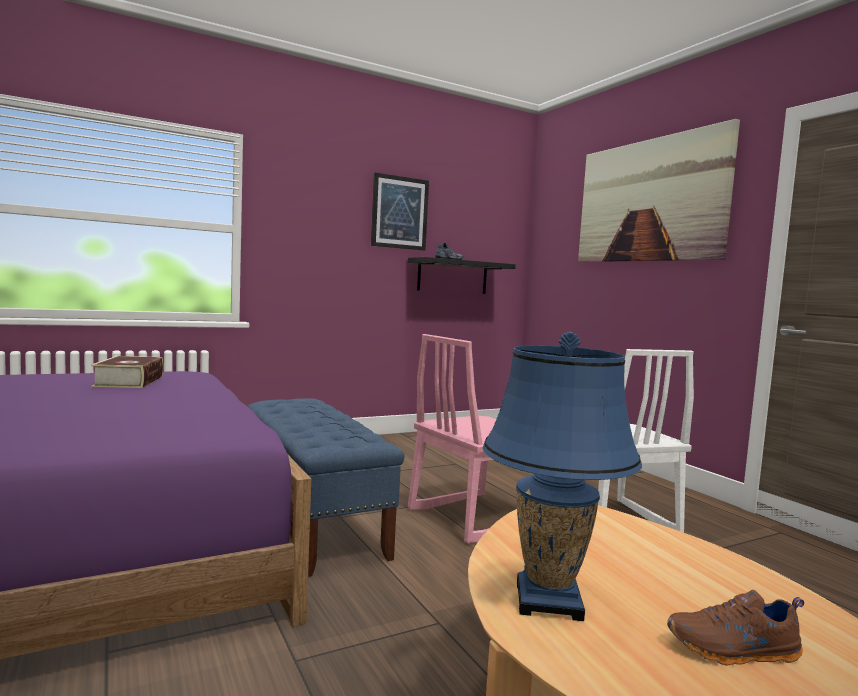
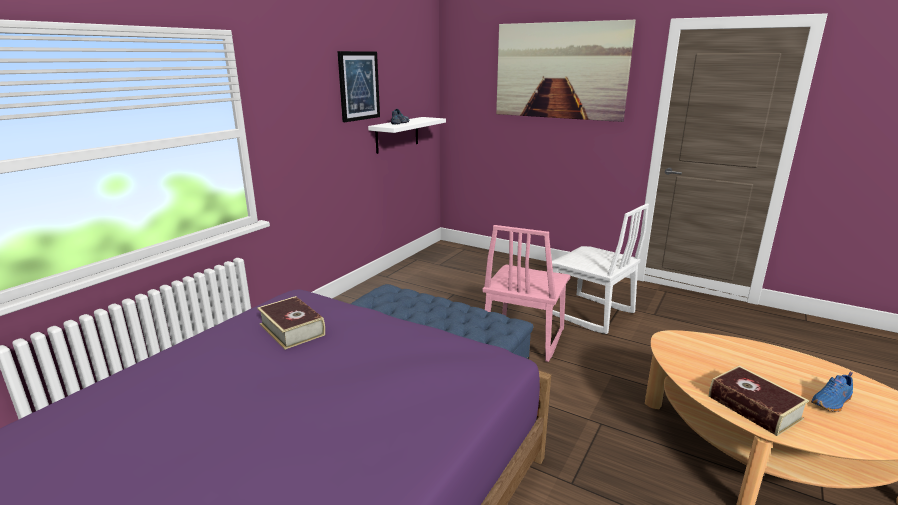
camera: 30 degrees left, 15 degrees up
black shelf [408,257,516,294] -> white shelf [368,117,446,154]
blue table lamp [483,332,642,621] -> book [709,366,809,436]
brown shoe [667,590,804,665] -> blue shoe [811,372,853,412]

